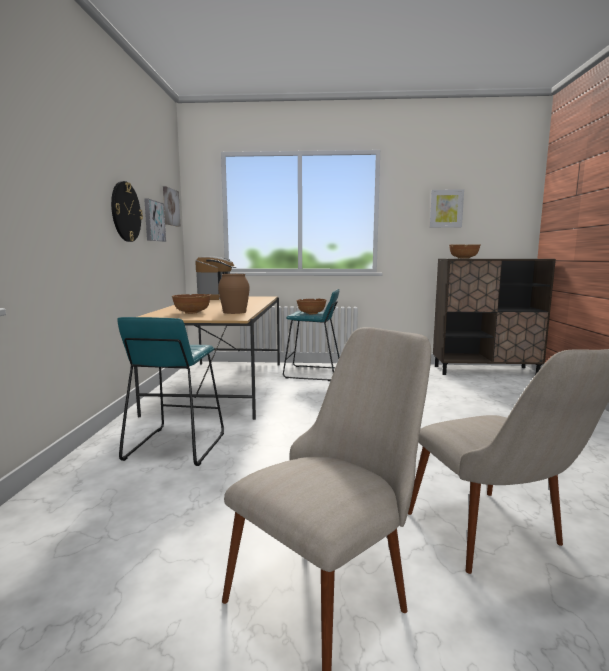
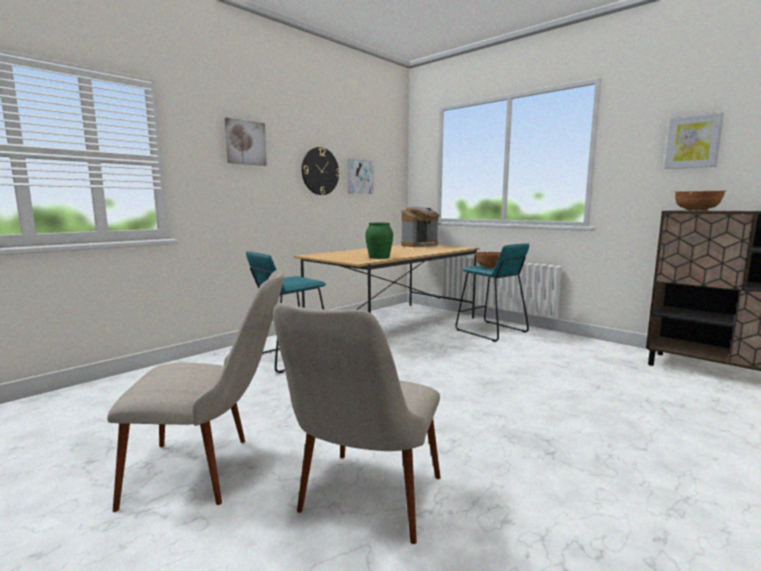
camera: 40 degrees right, 0 degrees up
picture [163,186,181,227] -> picture moved to [225,117,267,166]
brown bowl [172,294,211,314] -> none
brown vase [218,274,250,314] -> green vase [365,223,393,259]

